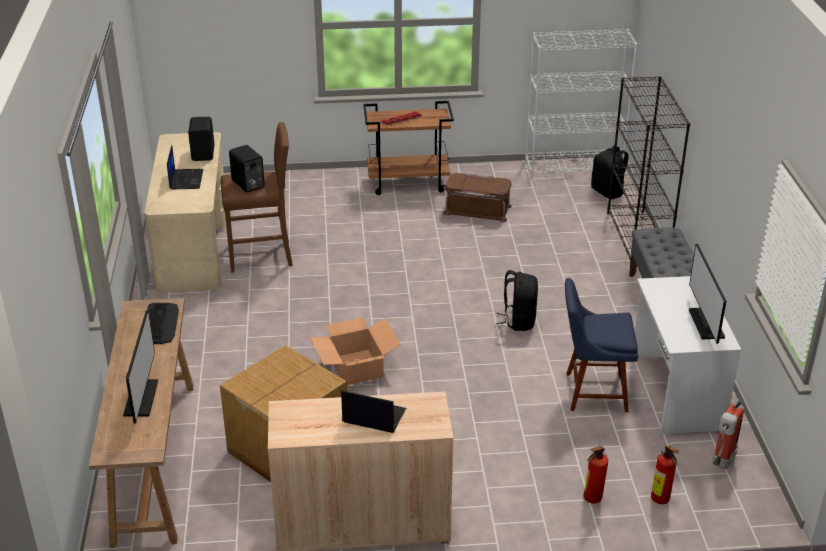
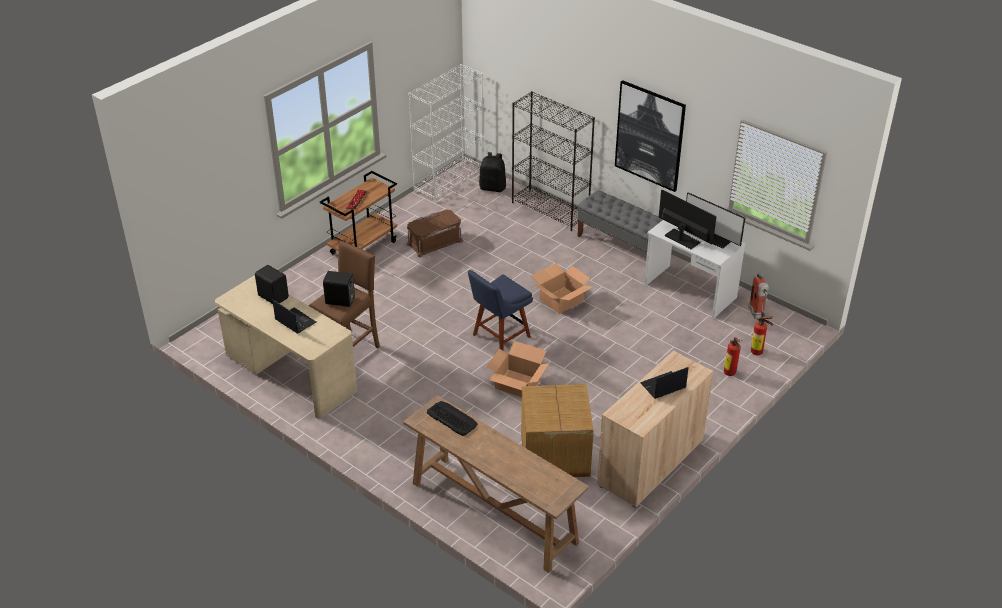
camera: 45 degrees left, 5 degrees up
monitor [123,310,158,423] -> monitor moved to [659,190,717,249]
black backpack [496,270,538,331] -> cardboard box [532,263,593,314]
blue chair [565,278,638,412] -> blue chair moved to [468,270,533,351]
none -> picture [615,80,686,192]

